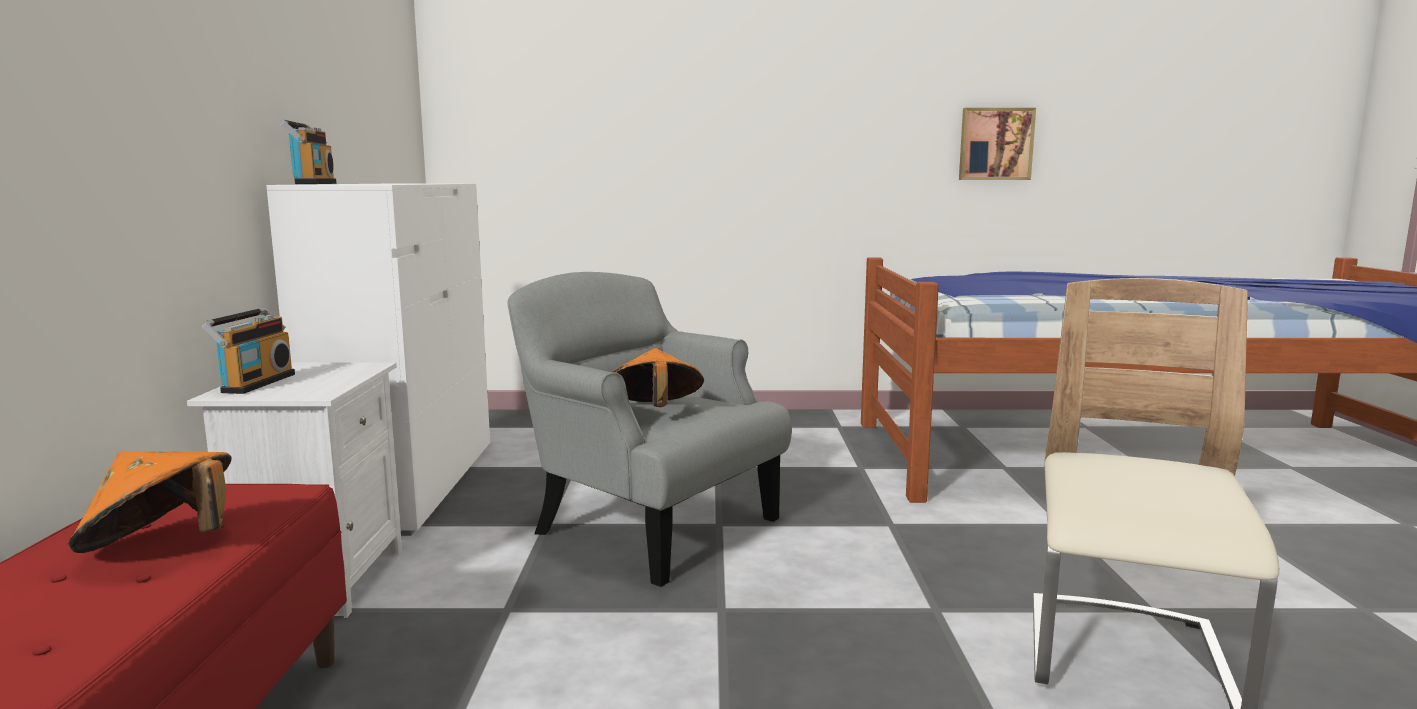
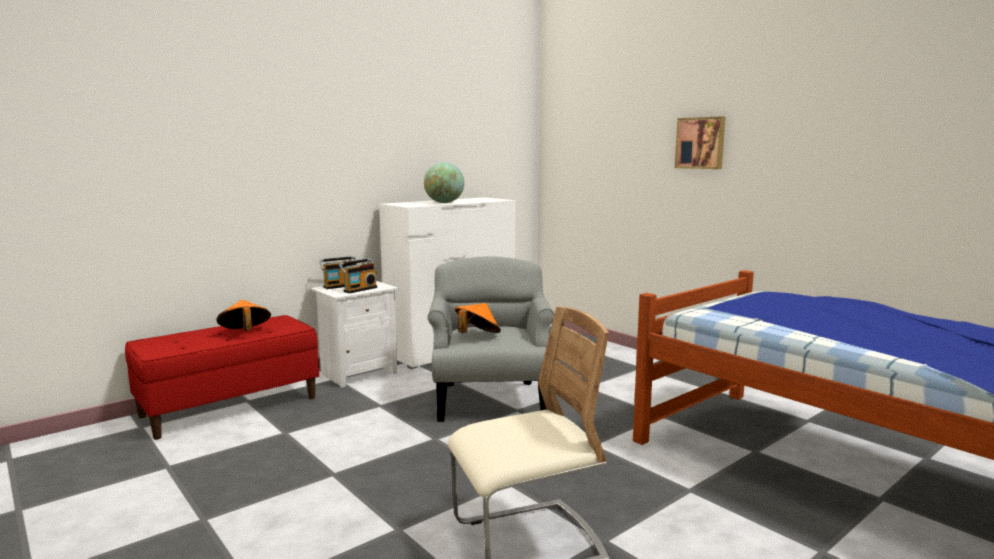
camera: 50 degrees right, 0 degrees up
radio [280,120,337,184] -> radio moved to [339,258,377,293]
picture [959,108,1036,180] -> picture moved to [675,116,725,169]
none -> globe [424,162,464,203]

